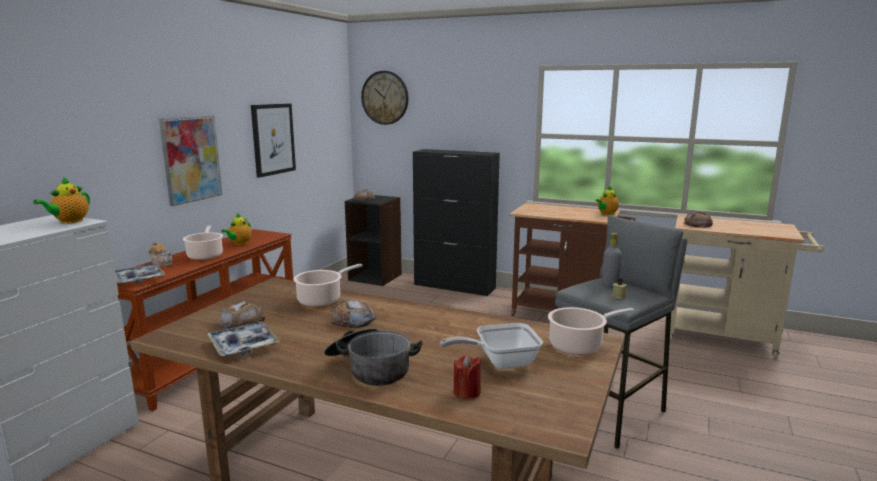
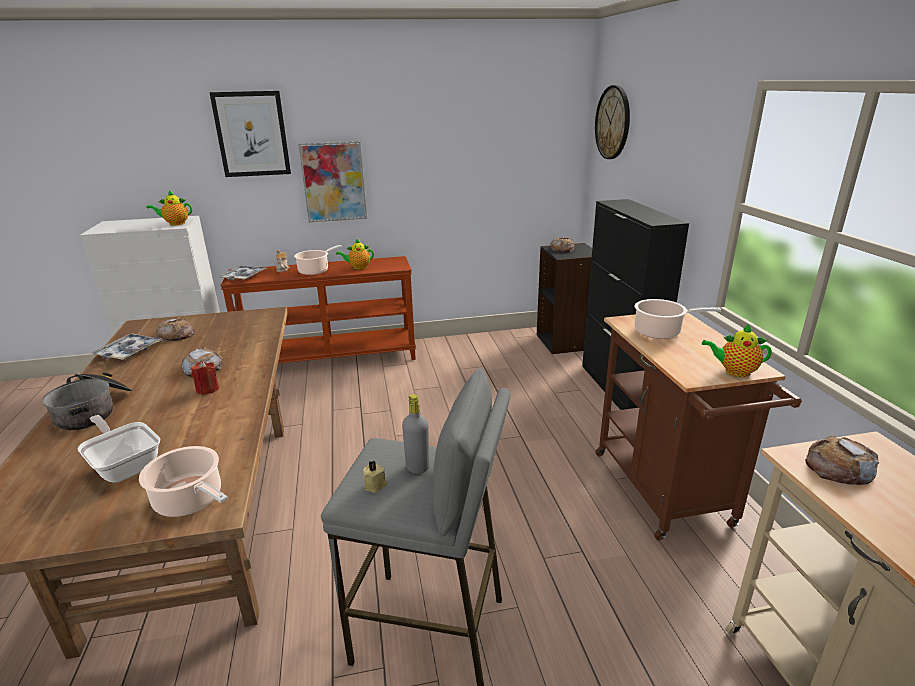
camera: 55 degrees right, 10 degrees up
picture [251,104,296,178] -> picture moved to [209,91,291,177]
cooking pot [293,264,362,307] -> cooking pot moved to [635,299,721,339]
red candle [453,355,481,399] -> red candle moved to [191,361,219,395]

